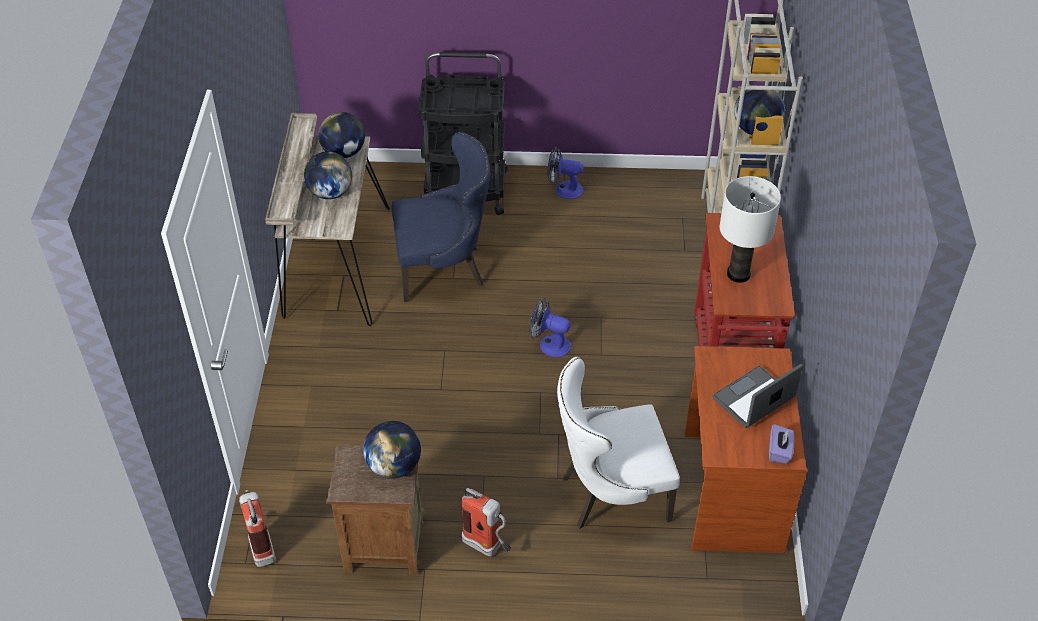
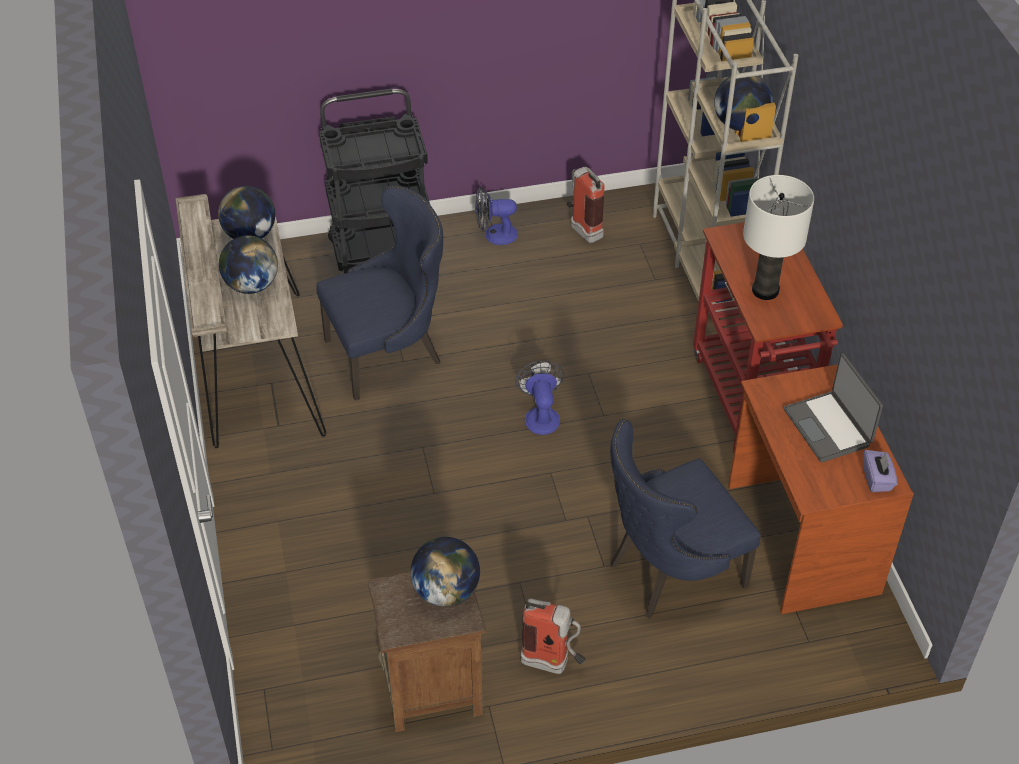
camera: 15 degrees left, 0 degrees up
fire extinguisher [239,490,276,567] -> fire extinguisher moved to [566,167,605,243]
fan [529,298,571,357] -> fan turned 75 degrees clockwise [515,361,564,435]
white chair [557,357,680,529] -> blue chair [610,419,761,619]
laptop [713,364,803,428] -> laptop turned 60 degrees counterclockwise [784,353,883,462]

